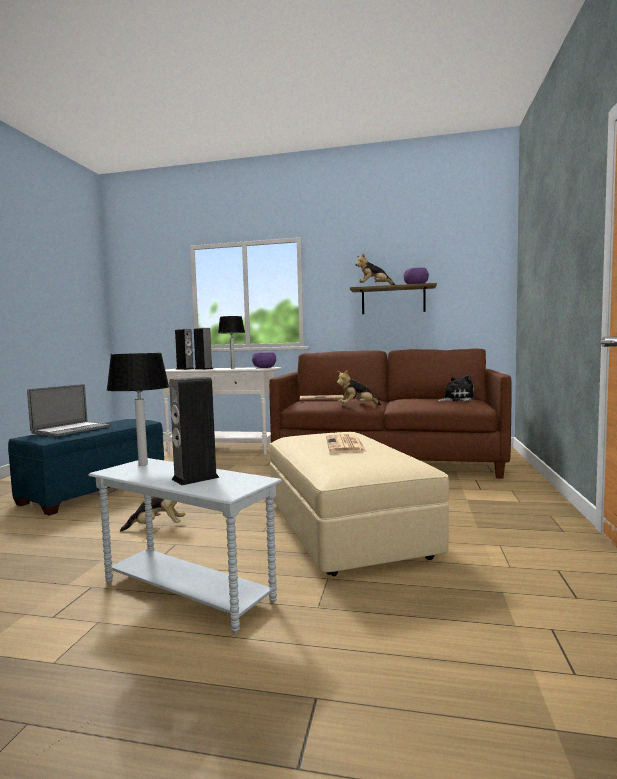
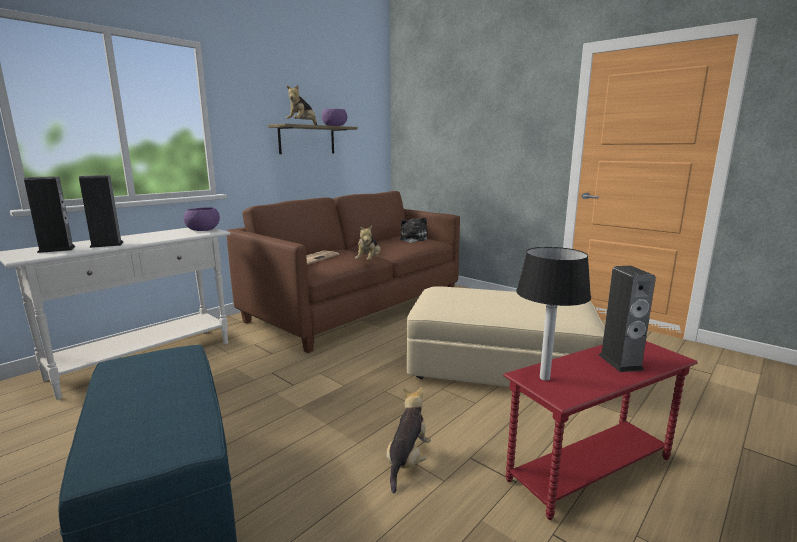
camera: 60 degrees left, 10 degrees up
laptop [27,384,112,437] -> none
white side table [88,458,282,634] -> red side table [503,341,697,520]
table lamp [218,316,245,369] -> none
newspaper [326,434,367,453] -> none

